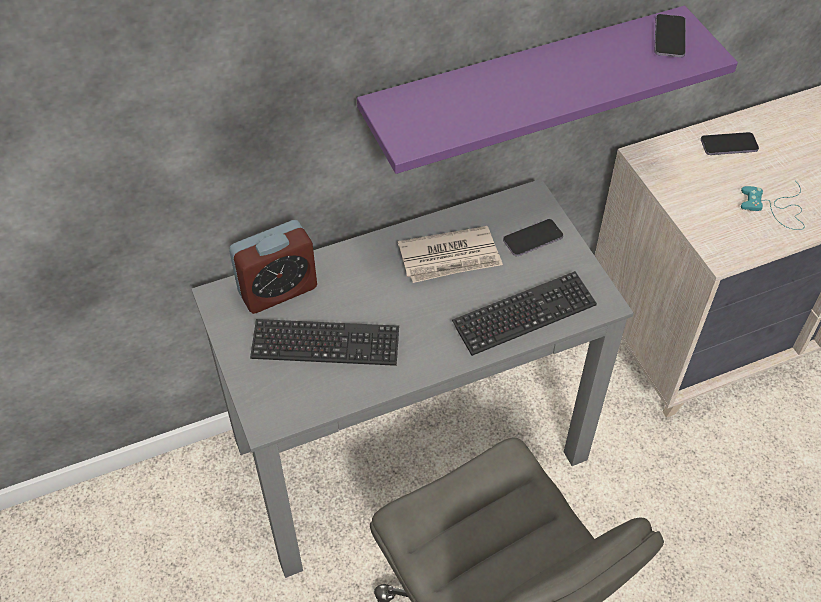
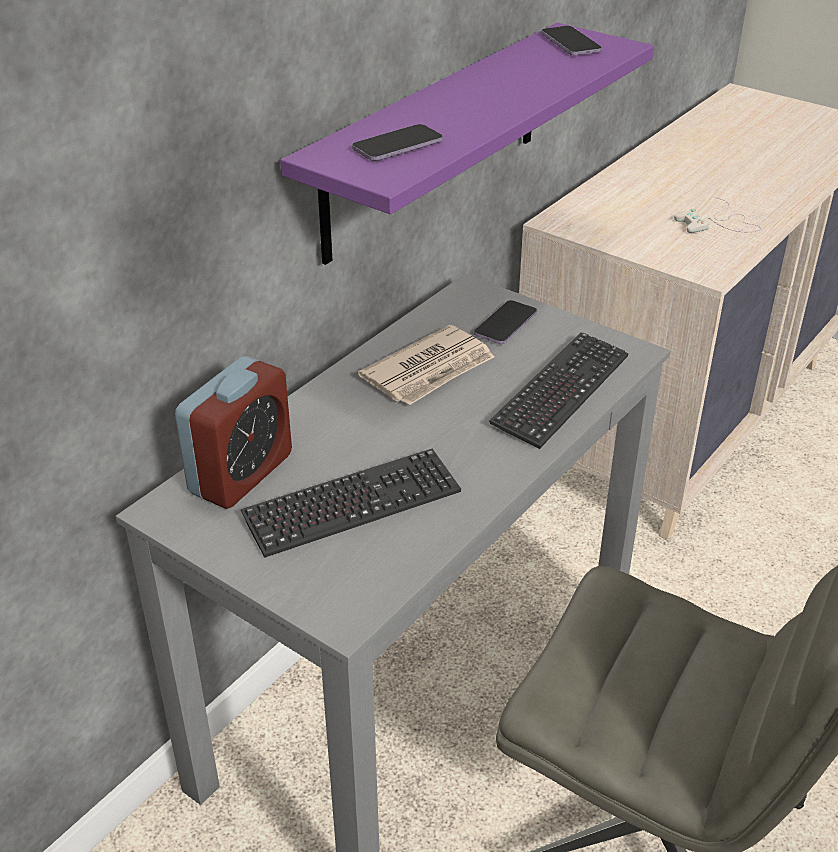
camera: 30 degrees left, 15 degrees down
phone [701,132,759,155] -> phone moved to [352,124,443,161]
turquoise game controller [741,181,805,230] -> white game controller [674,197,761,233]

